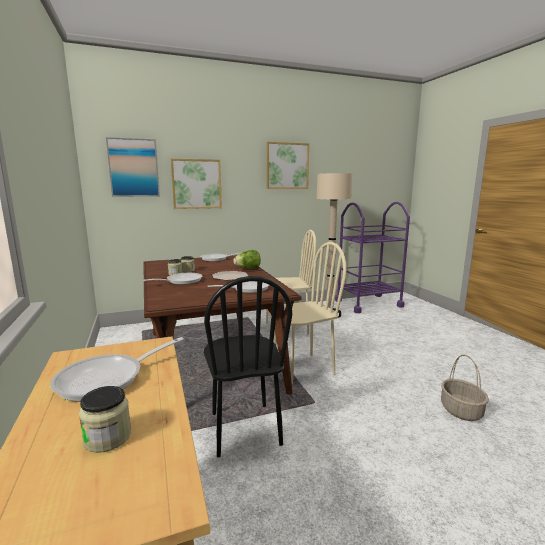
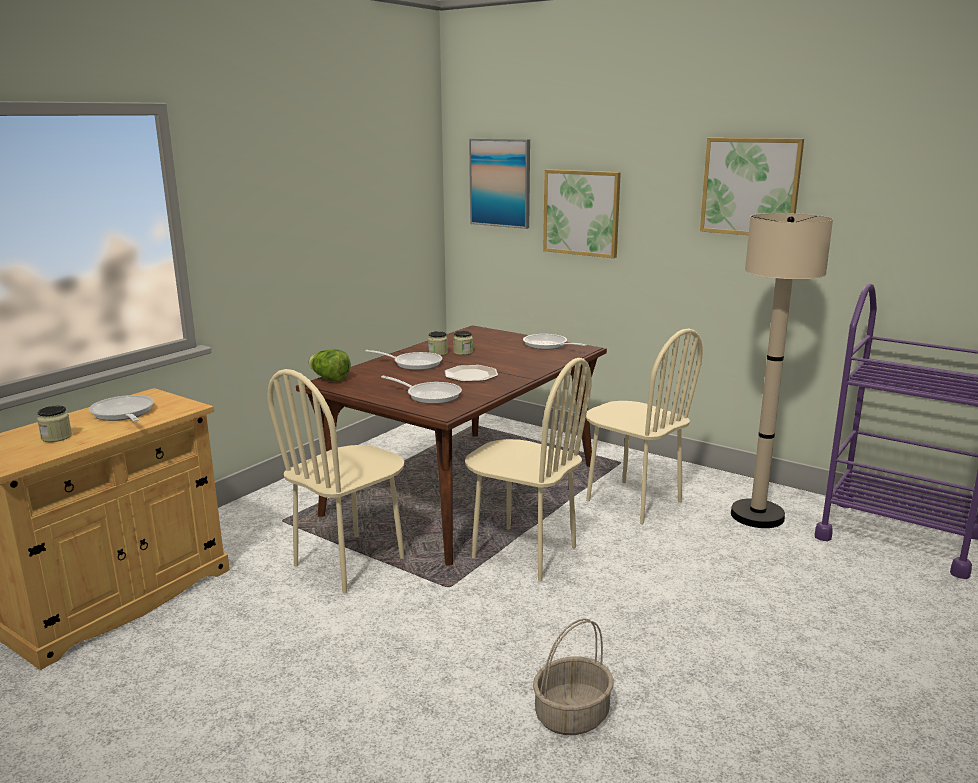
camera: 55 degrees right, 5 degrees up
frying pan [50,337,184,402] -> frying pan turned 45 degrees clockwise [89,395,154,422]
black chair [204,276,292,457] -> beige chair [268,369,404,594]
lettuce [233,250,261,269] -> lettuce moved to [309,349,351,382]

